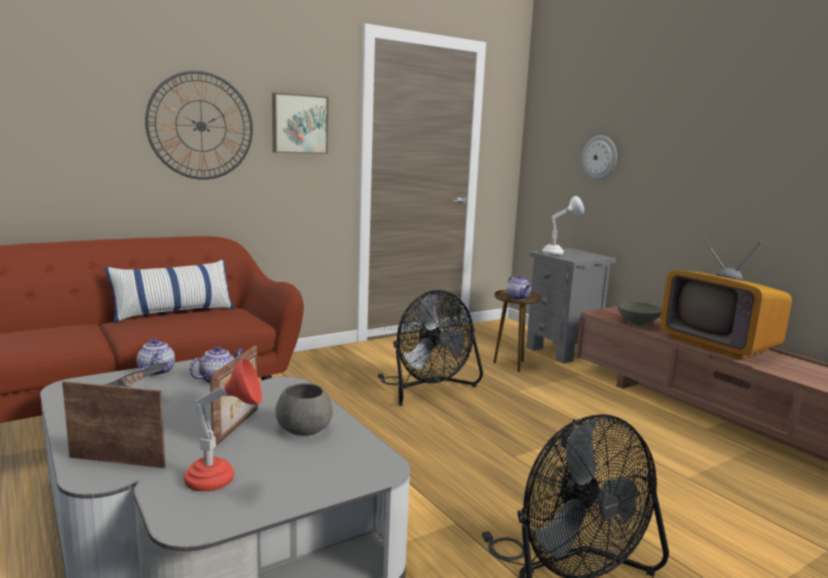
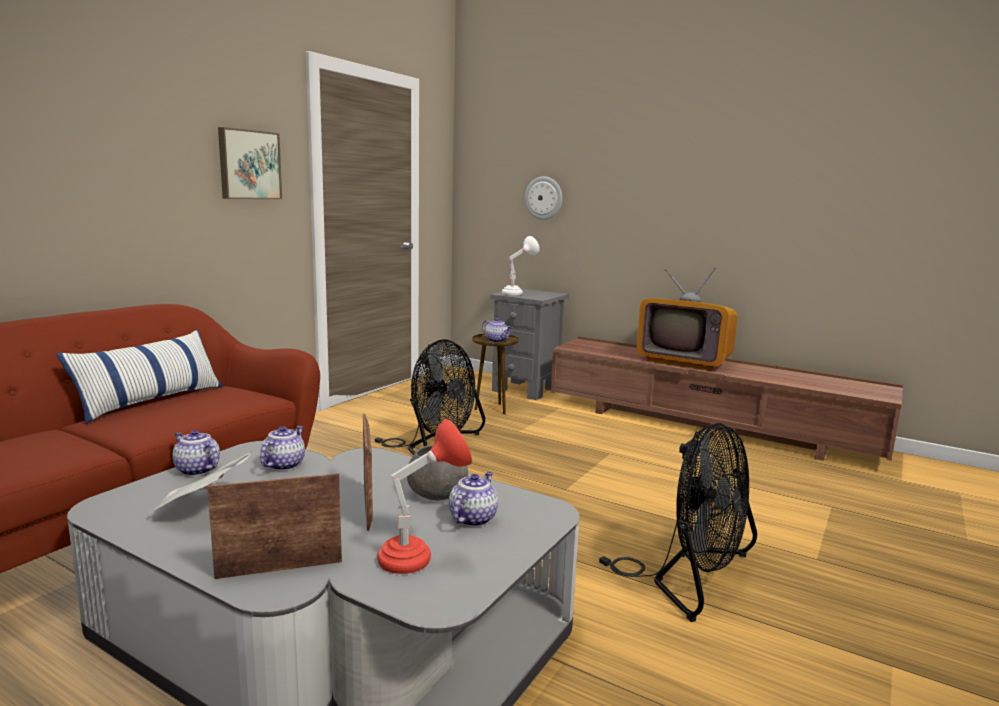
camera: 25 degrees left, 0 degrees up
wall clock [145,70,253,180] -> none
grey bowl [617,302,662,325] -> none
none -> teapot [449,472,498,527]

